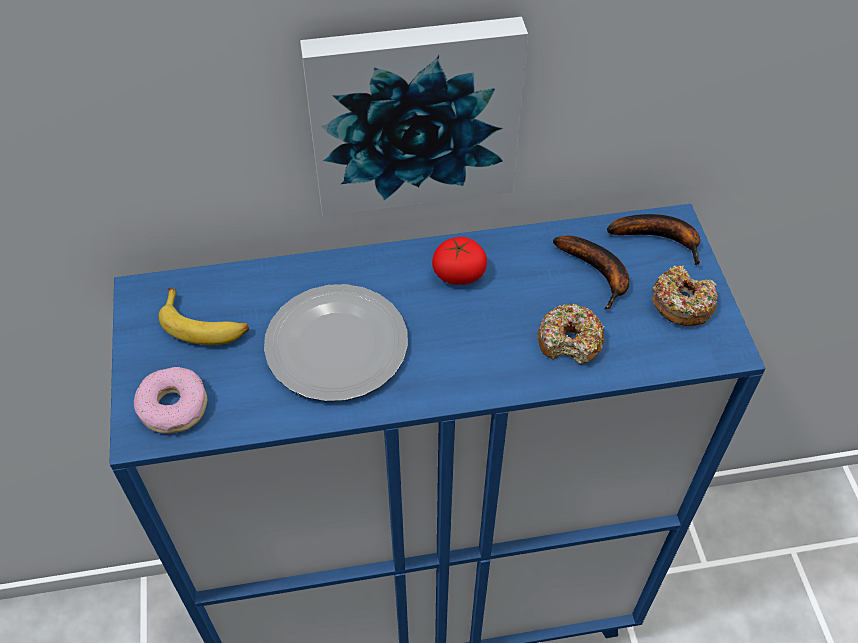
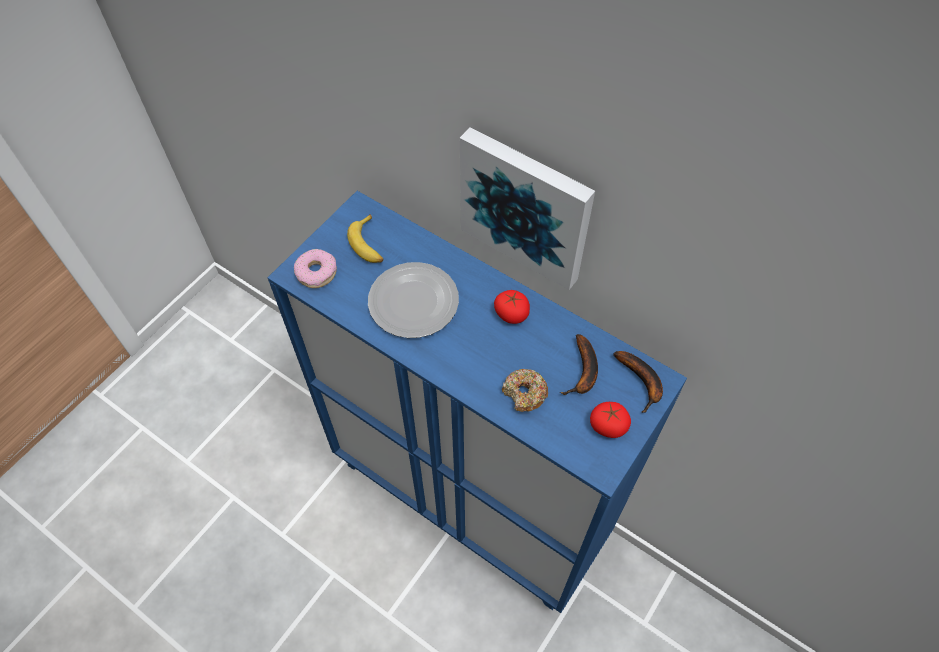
camera: 45 degrees right, 5 degrees up
donut [652,265,718,326] -> tomato [590,402,631,438]

